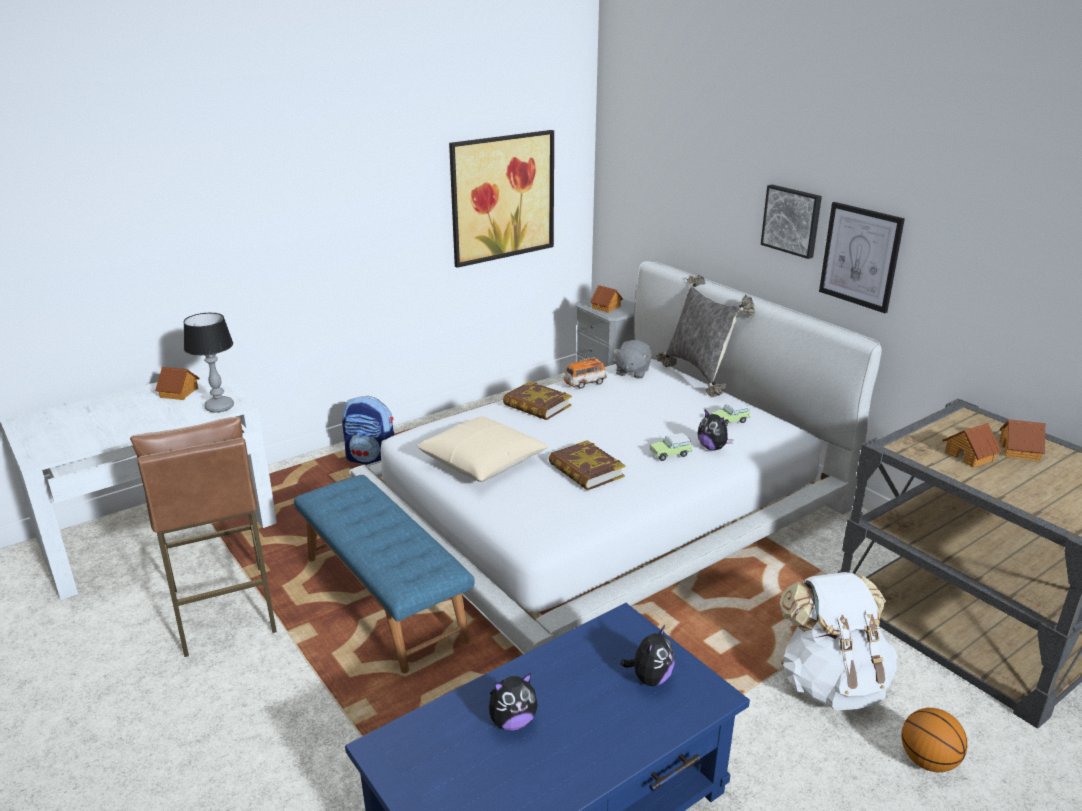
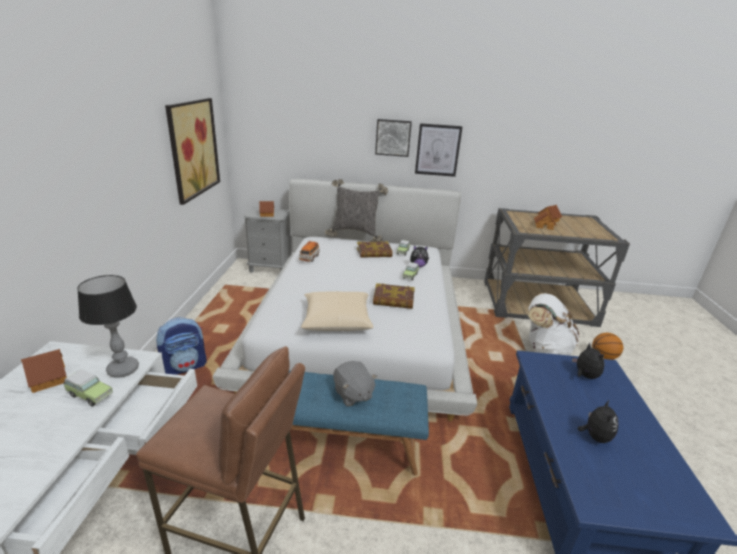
camera: 50 degrees left, 0 degrees up
book [503,381,572,420] -> book moved to [357,241,393,258]
grey plush toy [613,340,652,379] -> grey plush toy moved to [333,361,377,406]
none -> toy car [64,369,113,407]

